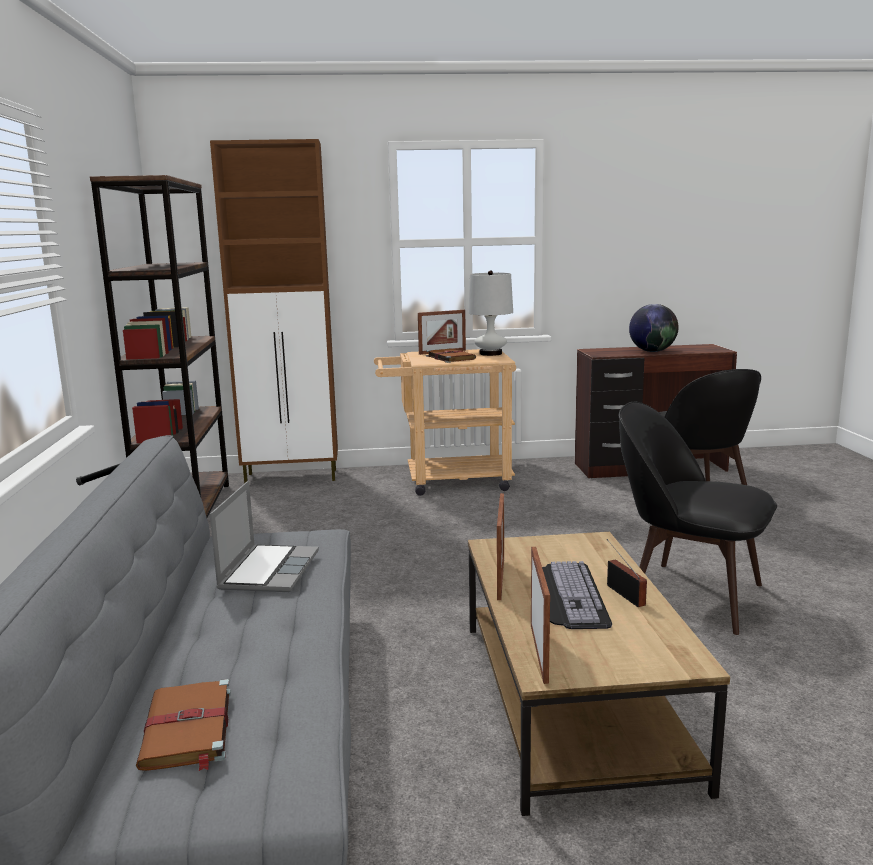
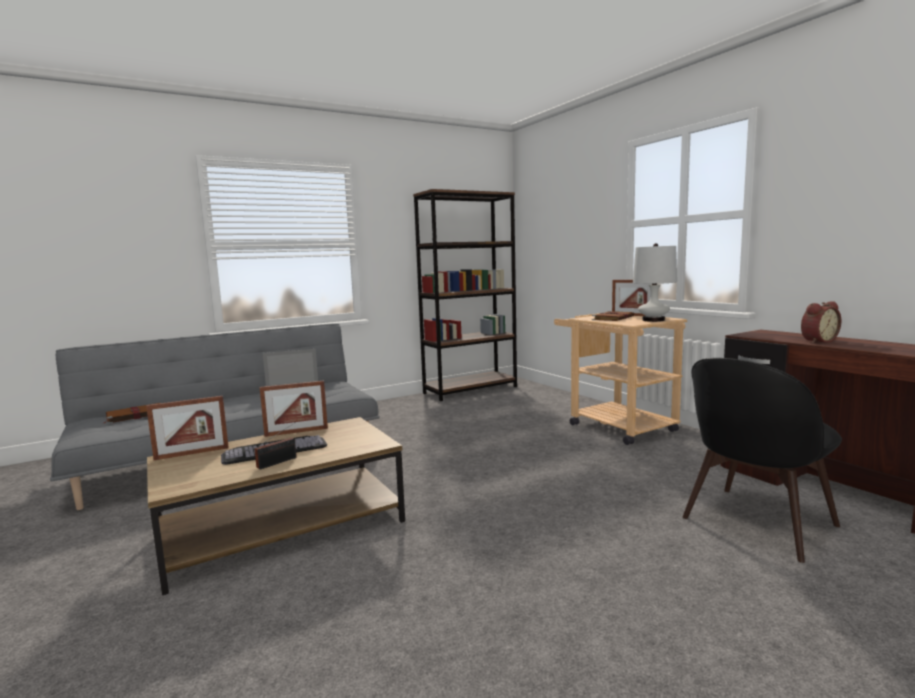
camera: 65 degrees right, 5 degrees down
brown cabinet [210,139,338,483] -> none
black chair [619,402,777,635] -> none
globe [629,304,679,352] -> alarm clock [801,301,841,343]

